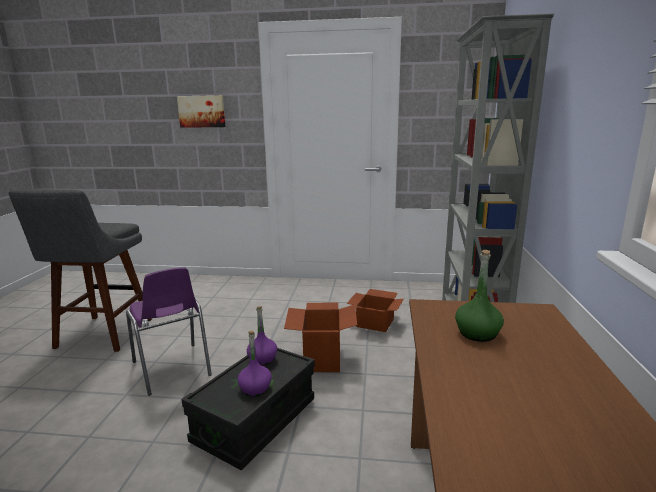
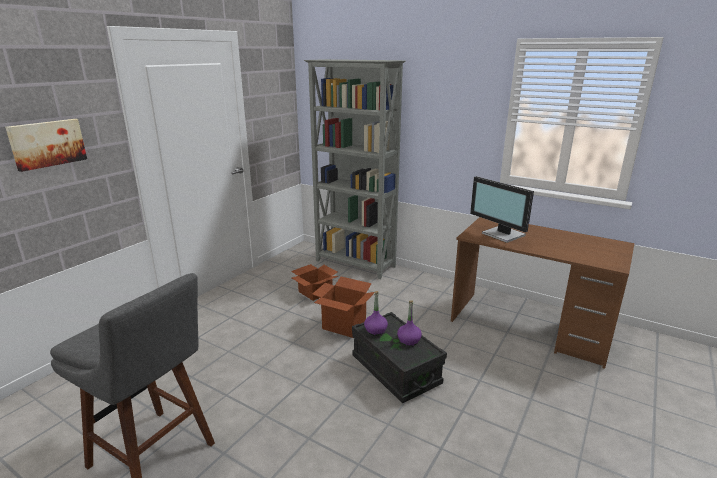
camera: 65 degrees left, 5 degrees up
purple chair [126,267,212,396] -> none
green bottle [455,250,504,342] -> monitor [470,176,534,243]

